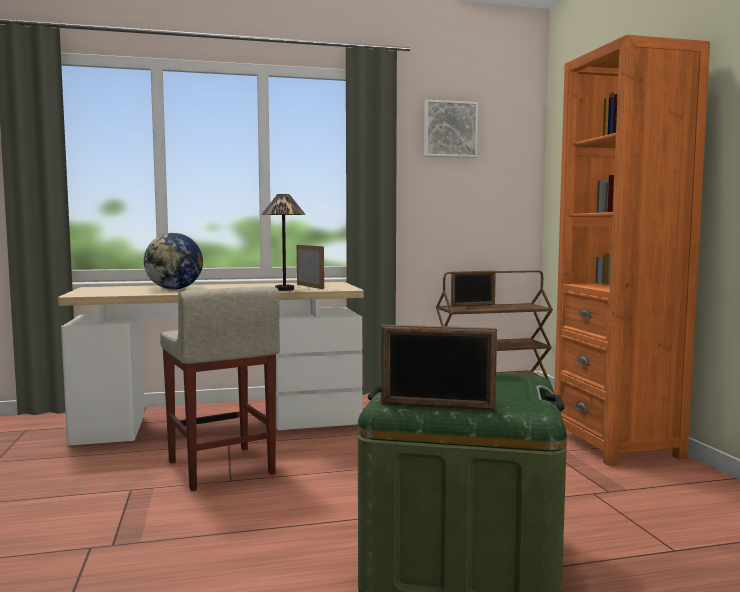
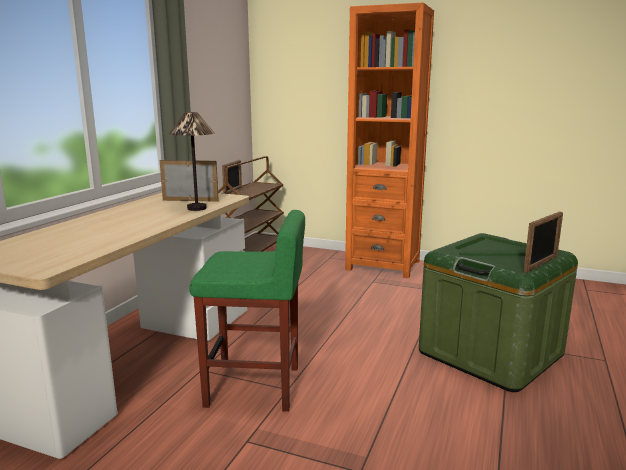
camera: 55 degrees left, 10 degrees up
globe [144,233,203,289] -> none
beige stool [160,286,280,491] -> green stool [189,210,305,412]
picture [424,100,478,158] -> none

